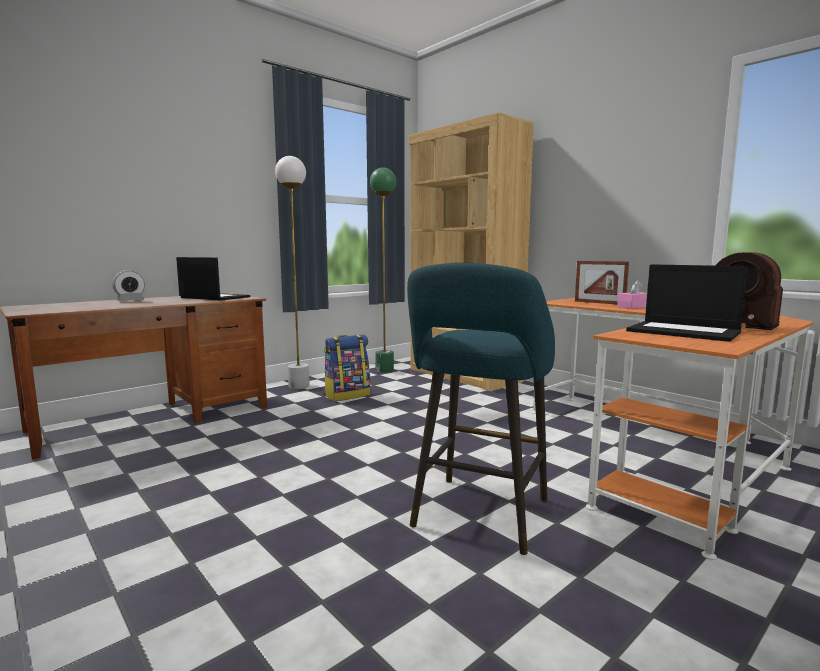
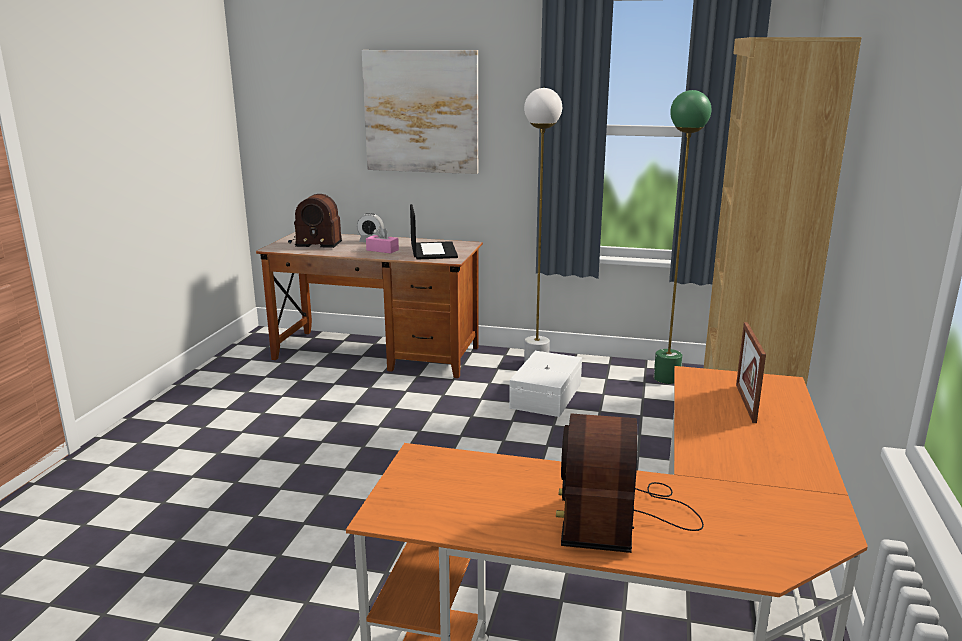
camera: 55 degrees right, 10 degrees up
backpack [324,335,370,401] -> white storage box [509,351,582,417]
turquoise stool [407,263,555,555] -> none
pink tissue box [617,280,647,309] -> pink tissue box moved to [366,226,399,253]
laptop [626,264,748,342] -> none
none -> radio [288,194,342,248]
none -> picture [362,50,478,174]

